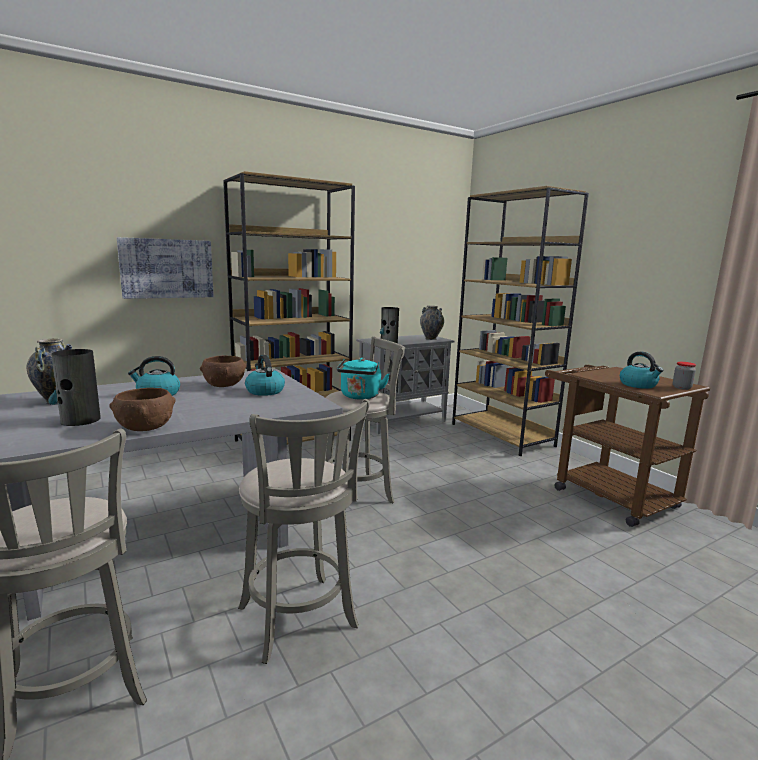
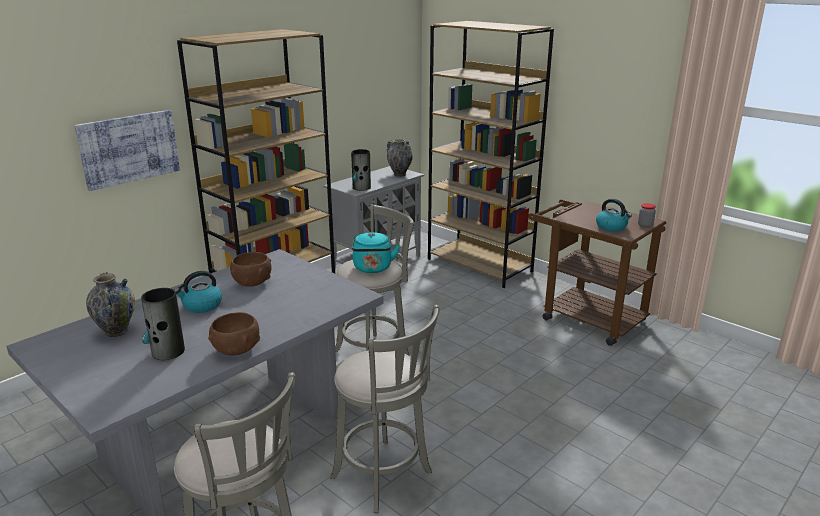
camera: 15 degrees left, 10 degrees up
kettle [245,355,285,396] -> none

